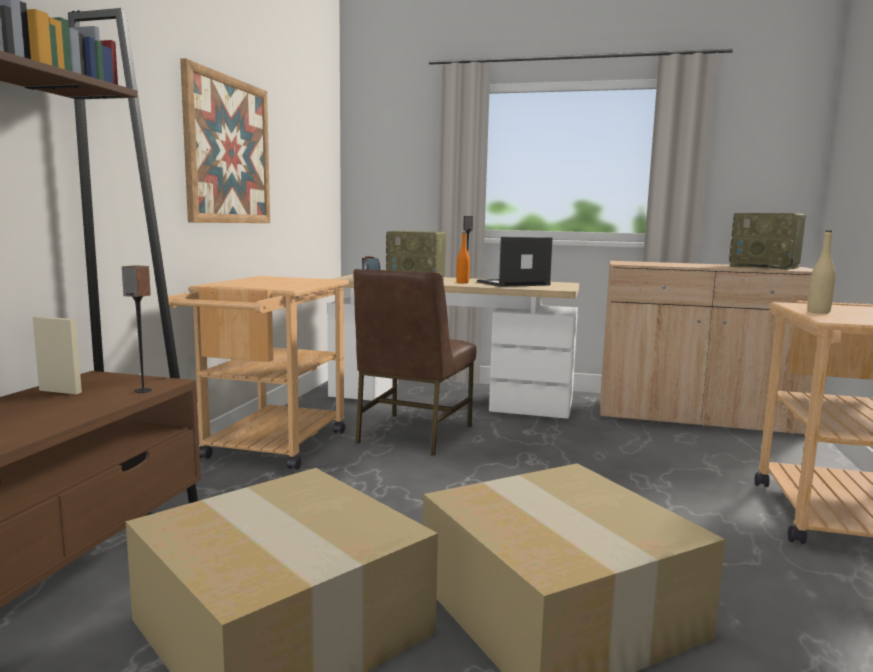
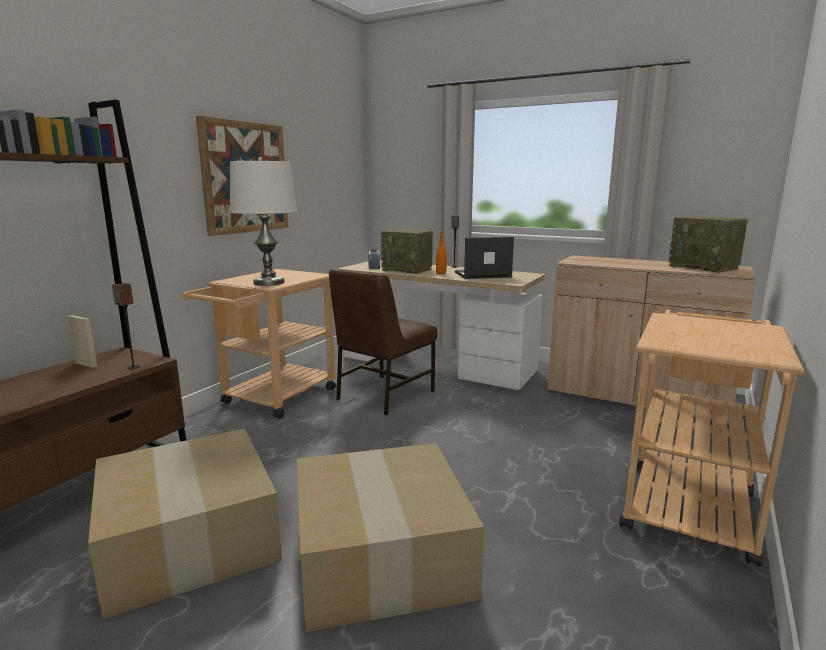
camera: 15 degrees right, 5 degrees up
beige bottle [807,230,836,314] -> none
none -> white table lamp [230,157,297,286]

